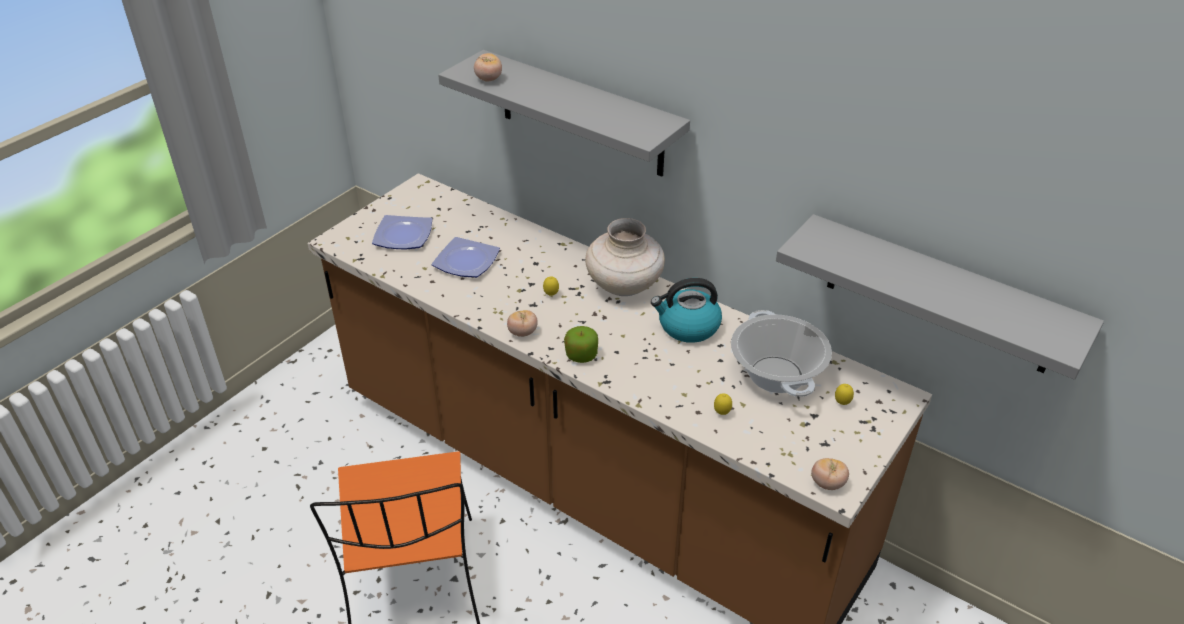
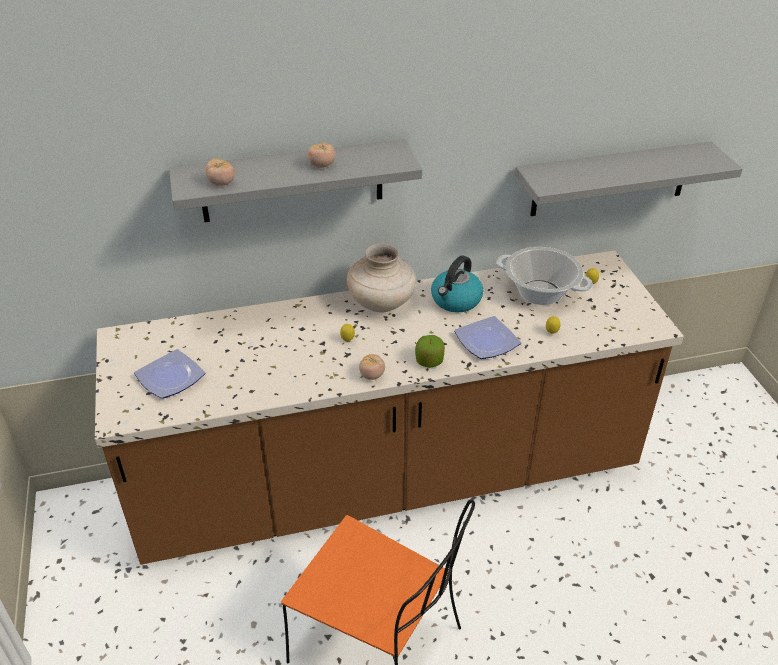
camera: 50 degrees left, 0 degrees up
plate [431,237,500,278] -> plate moved to [454,316,521,359]
tomato [811,458,849,490] -> tomato moved to [307,143,336,168]

